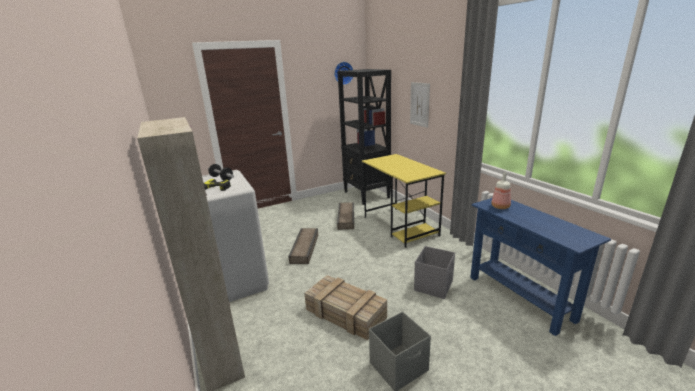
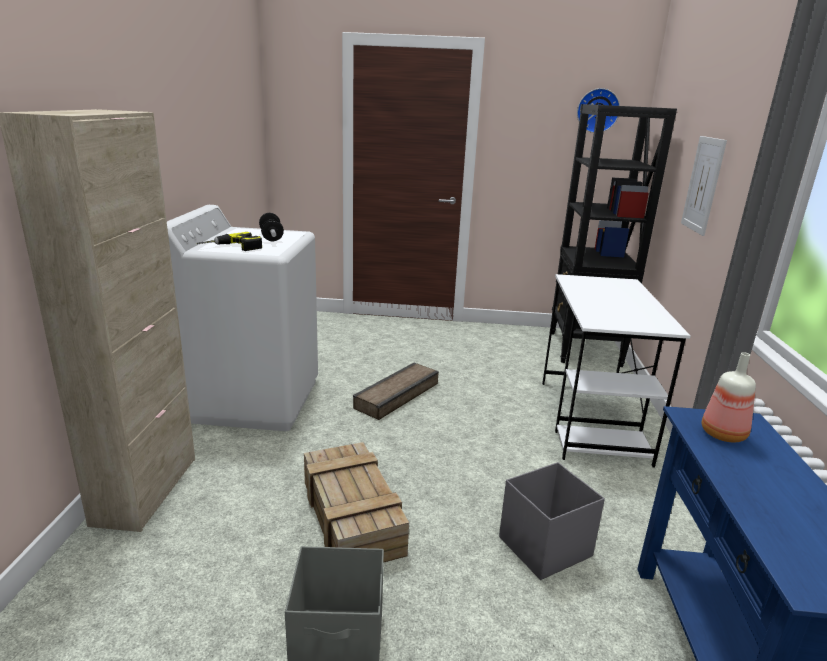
camera: 30 degrees right, 0 degrees up
crate [337,202,354,230] -> none
yellow desk [362,154,446,248] -> white desk [542,274,690,468]

